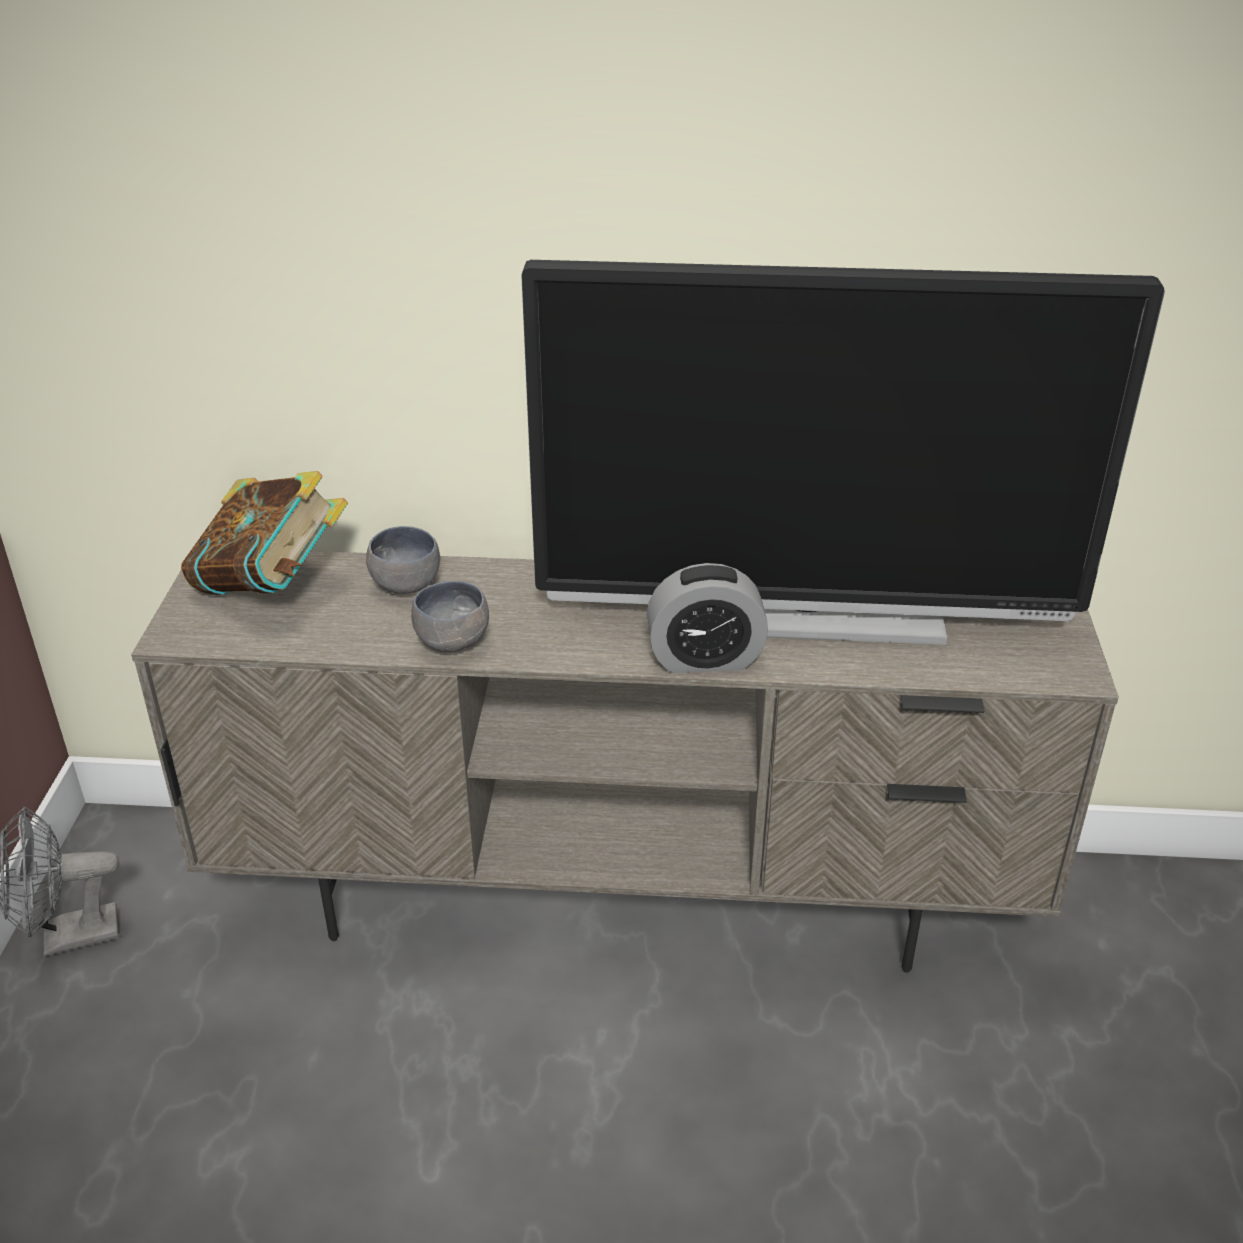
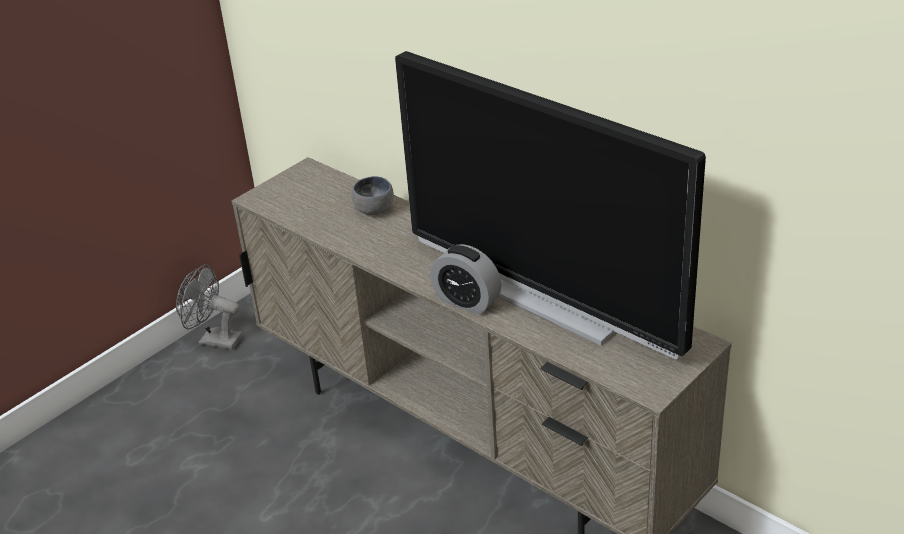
camera: 40 degrees right, 0 degrees up
book [181,471,348,595] -> none
grey bowl [411,581,489,652] -> none

